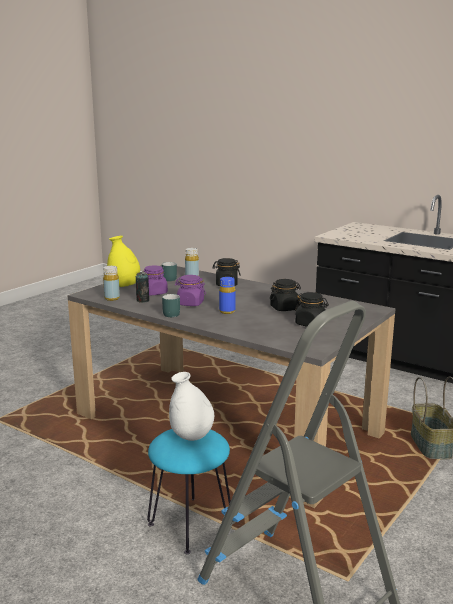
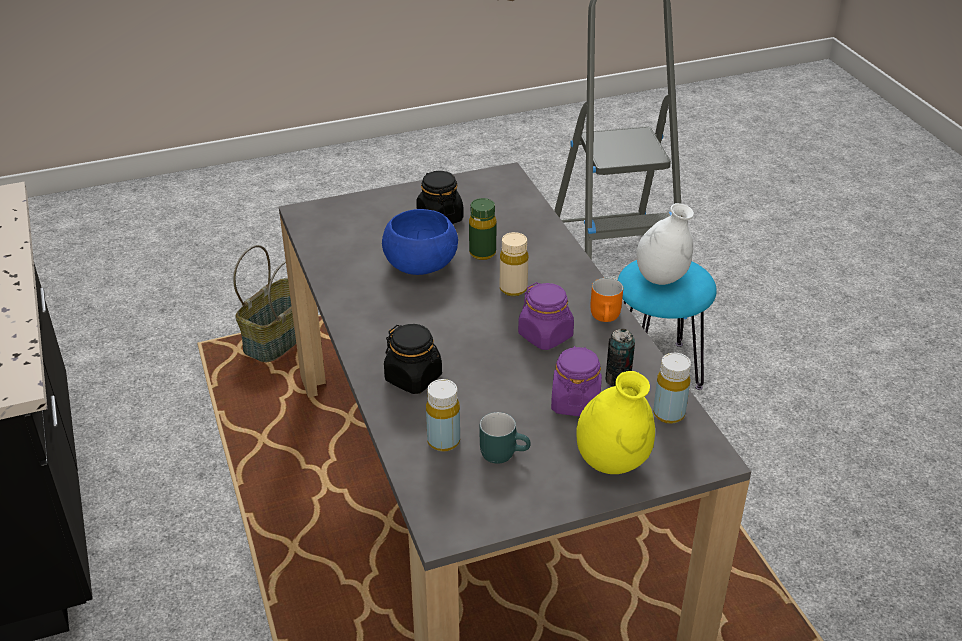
camera: 145 degrees left, 20 degrees up
turquoise mug [162,294,180,317] -> orange mug [590,278,623,322]
blue bottle [219,277,236,314] -> beige bottle [500,232,528,296]
black jar [270,279,301,311] -> blue bowl [382,209,458,275]
none -> green bottle [469,198,497,260]

